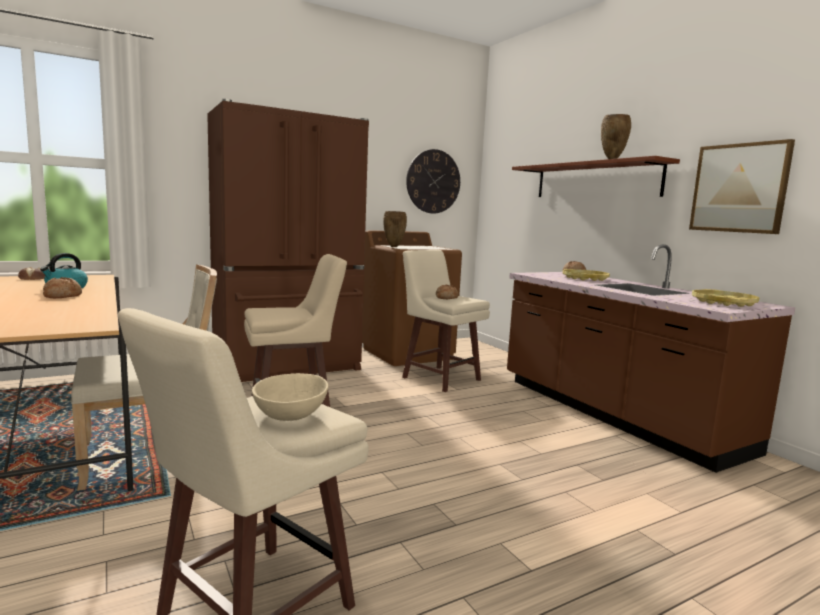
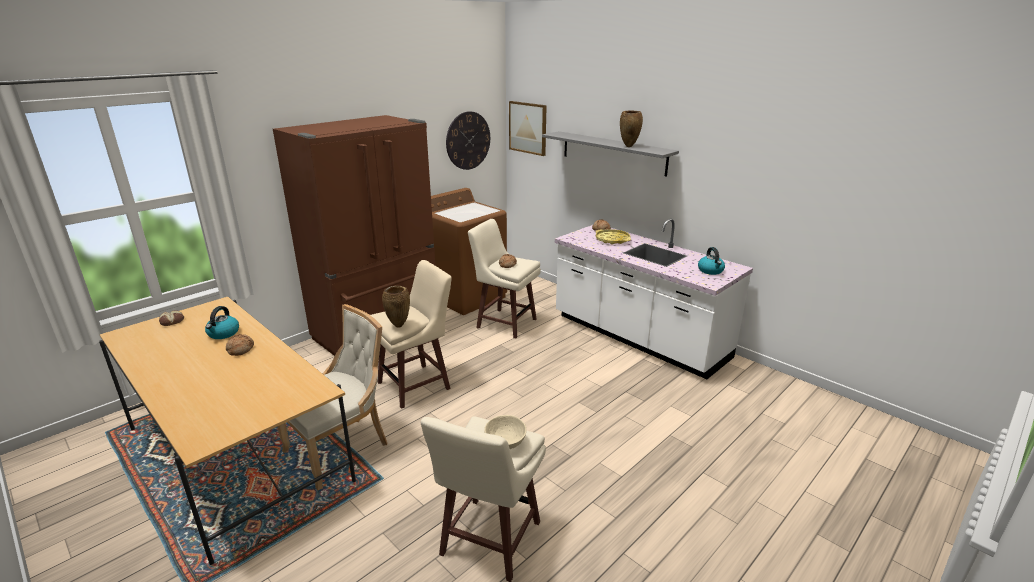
camera: 15 degrees left, 15 degrees up
brown vase [383,211,407,247] -> brown vase moved to [382,286,410,328]
brown counter [507,244,795,473] -> white counter [555,219,753,379]
brown shelf [512,156,680,197] -> grey shelf [542,131,679,177]
picture [689,139,795,234] -> picture moved to [509,101,547,156]
yellow tray [692,289,759,307] -> kettle [698,247,725,275]

